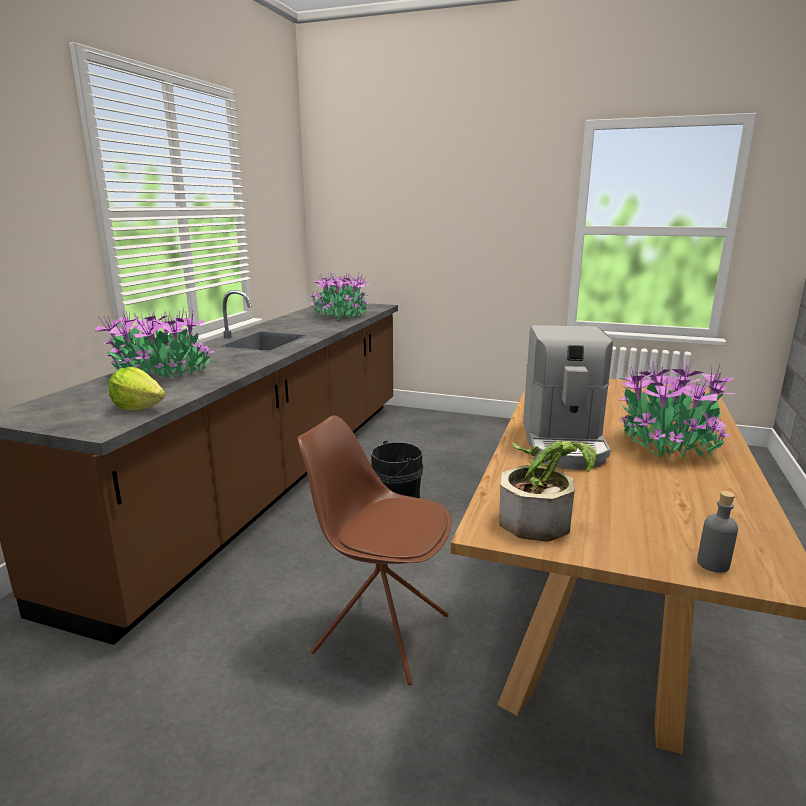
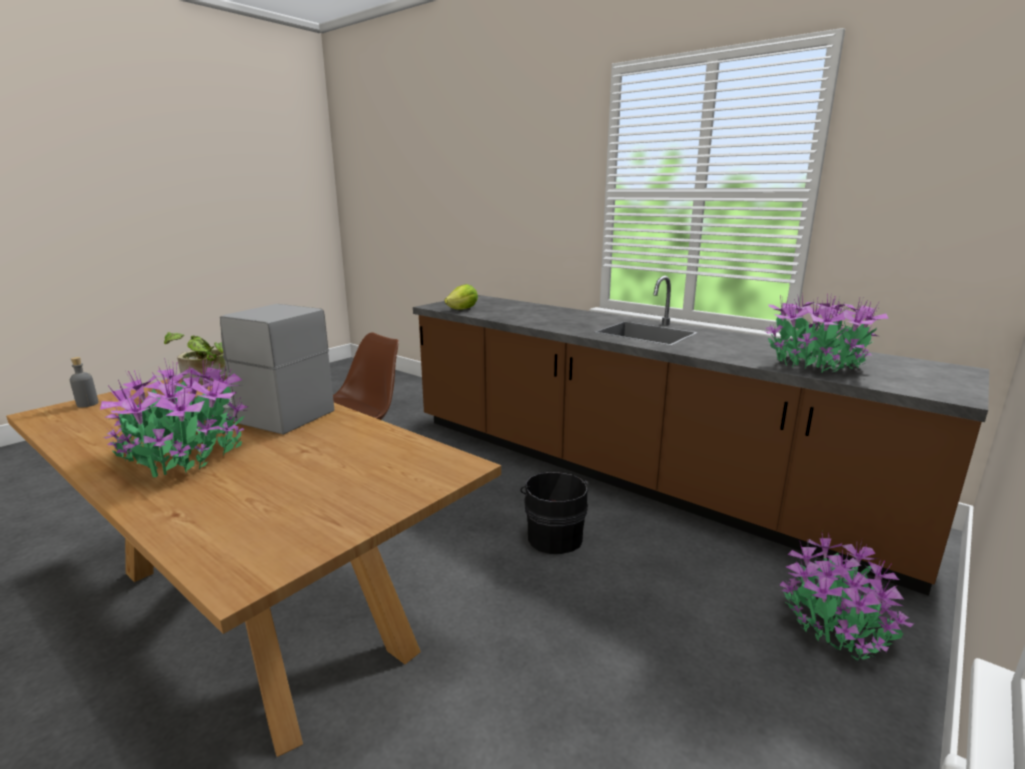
camera: 110 degrees right, 0 degrees up
potted plant [94,308,214,379] -> potted plant moved to [780,533,914,660]

